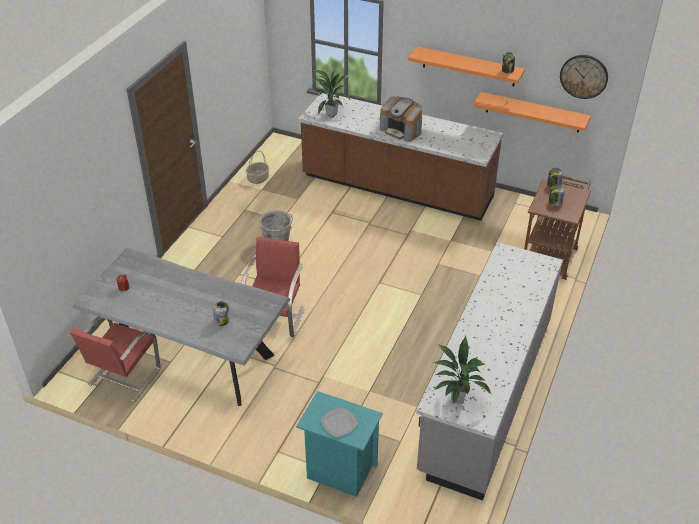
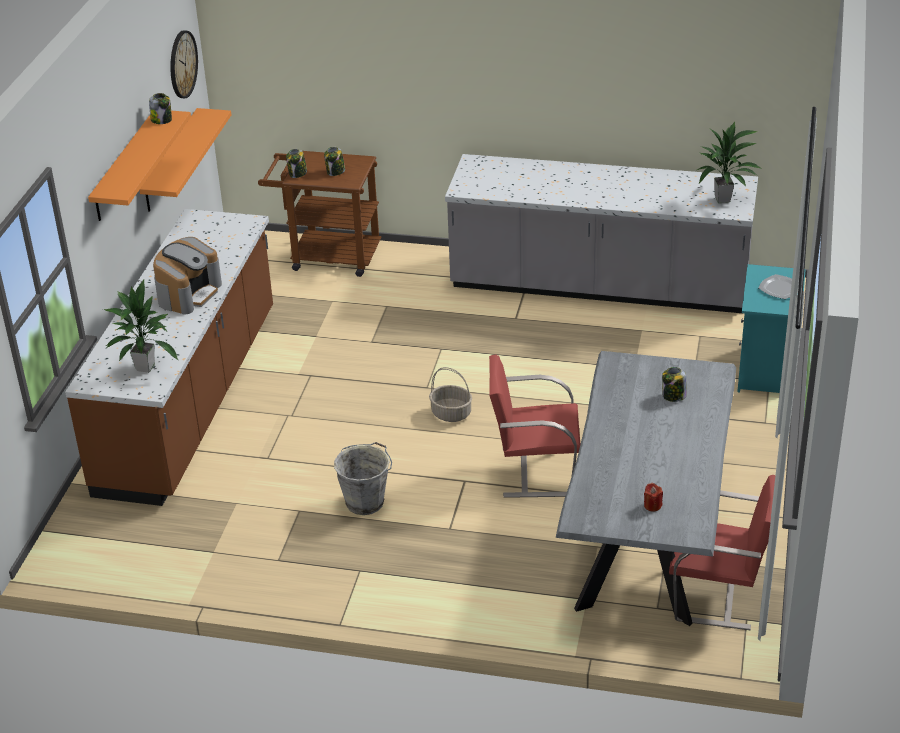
camera: 100 degrees left, 5 degrees down
basket [246,151,269,184] -> basket moved to [429,367,472,422]

